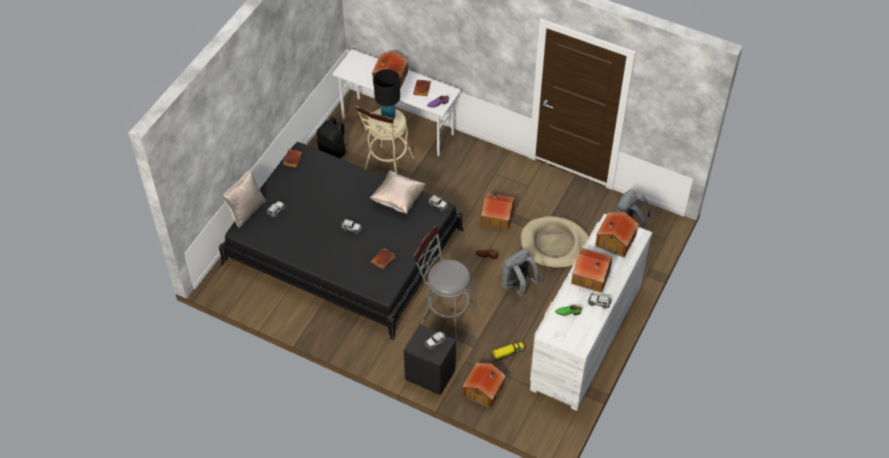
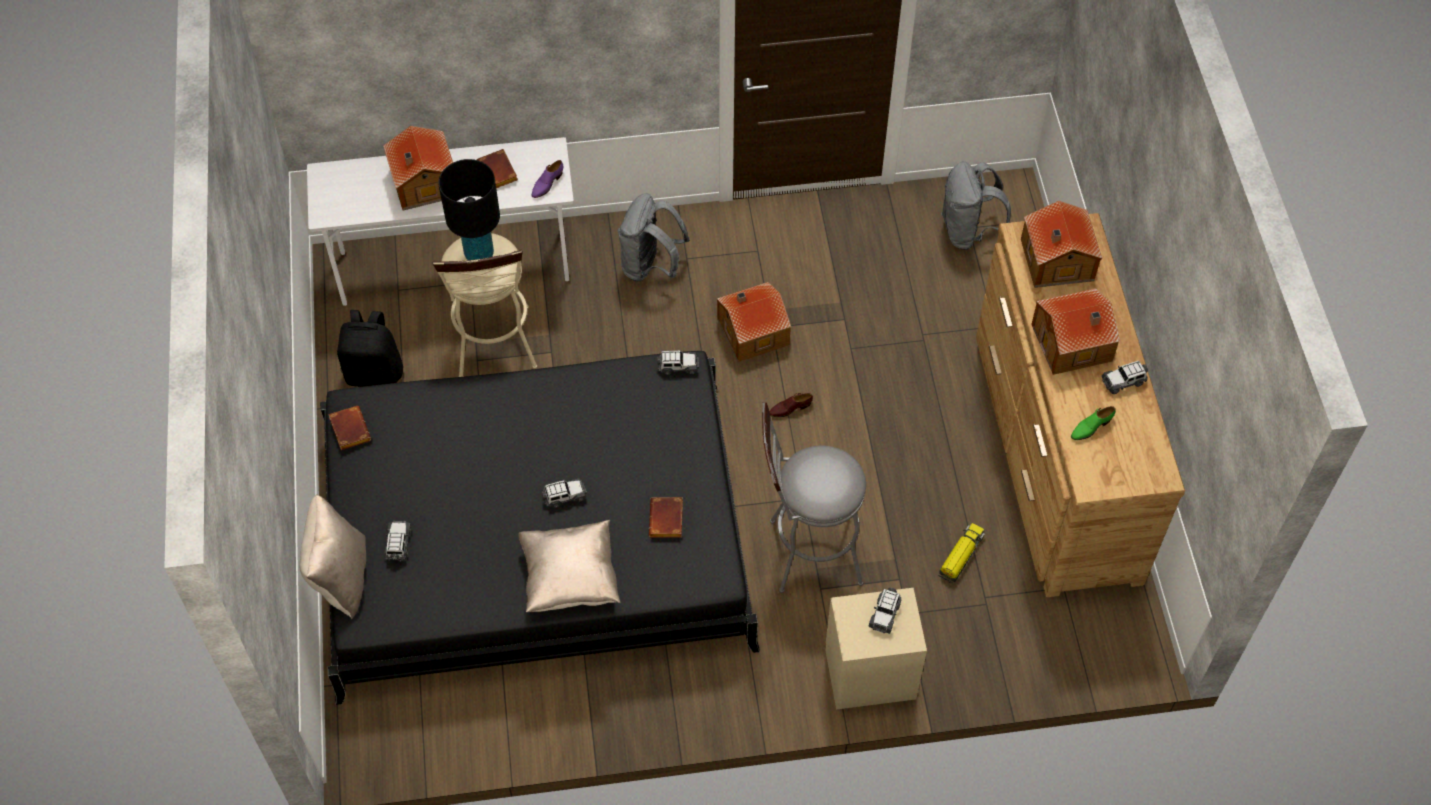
camera: 35 degrees left, 5 degrees up
beige pillow [370,170,426,214] -> beige pillow moved to [518,520,620,612]
black nightstand [404,324,456,395] -> beige nightstand [826,588,927,710]
toy house [462,363,506,409] -> none
grey backpack [502,249,541,297] -> grey backpack moved to [618,193,690,282]
beige dog bed [521,216,589,269] -> none
white dresser [530,214,652,411] -> brown dresser [976,213,1185,597]

